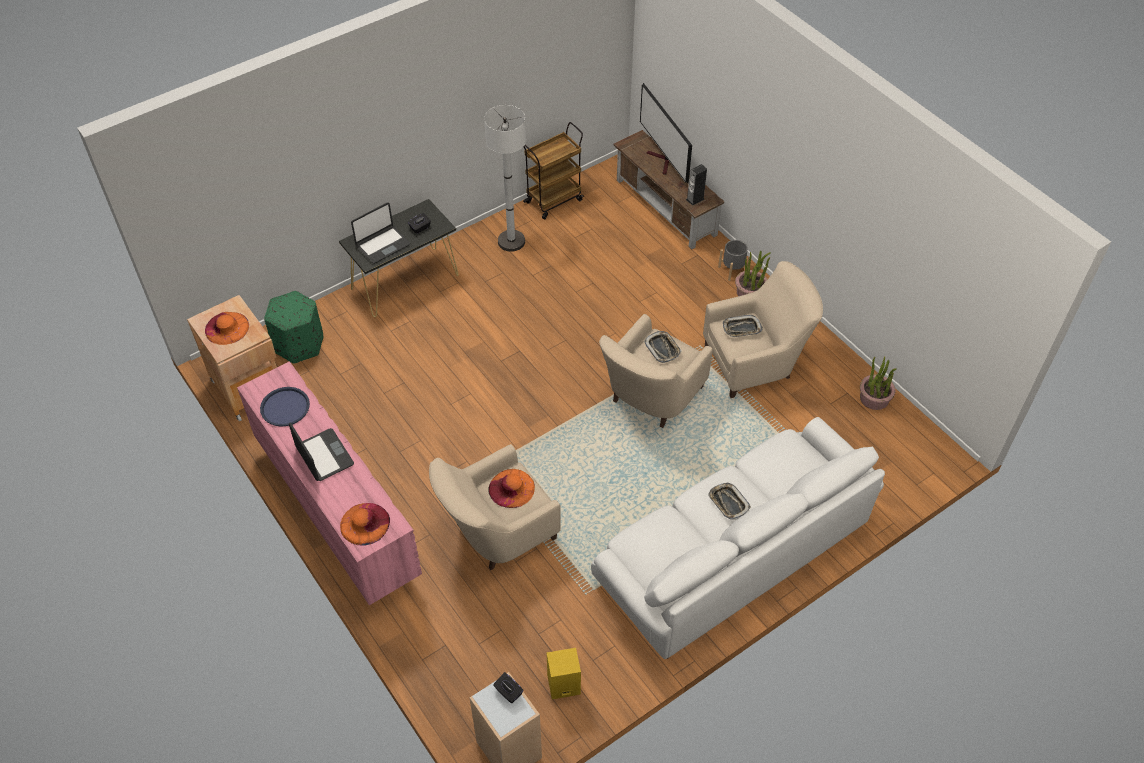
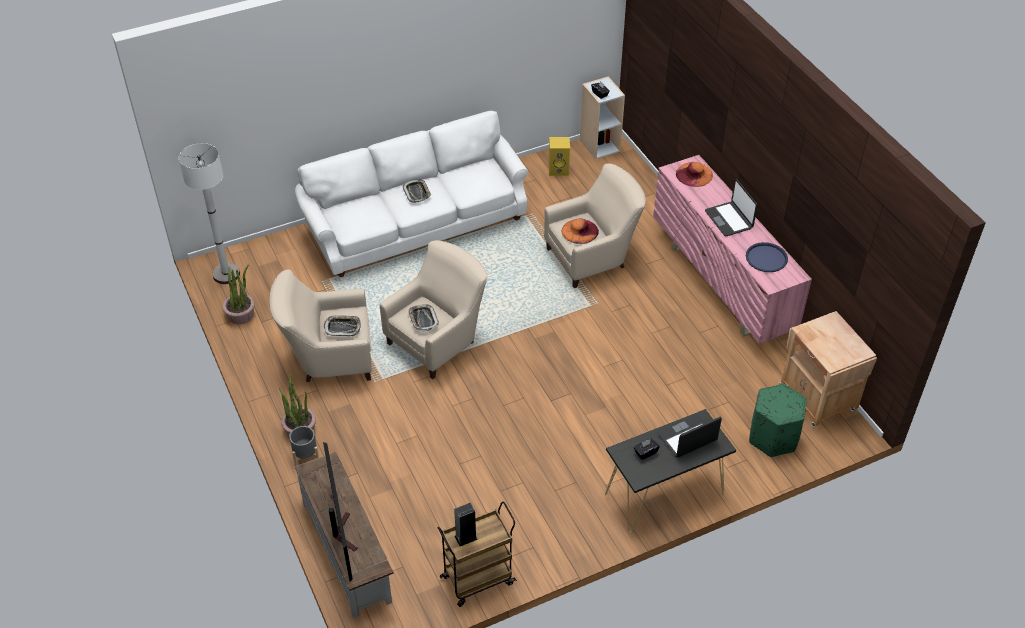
camera: 170 degrees left, 5 degrees down
orange hat [205,312,249,345] -> none
white floor lamp [484,105,526,252] -> white floor lamp moved to [179,143,240,284]
speaker [686,164,707,206] -> speaker moved to [454,503,478,546]

